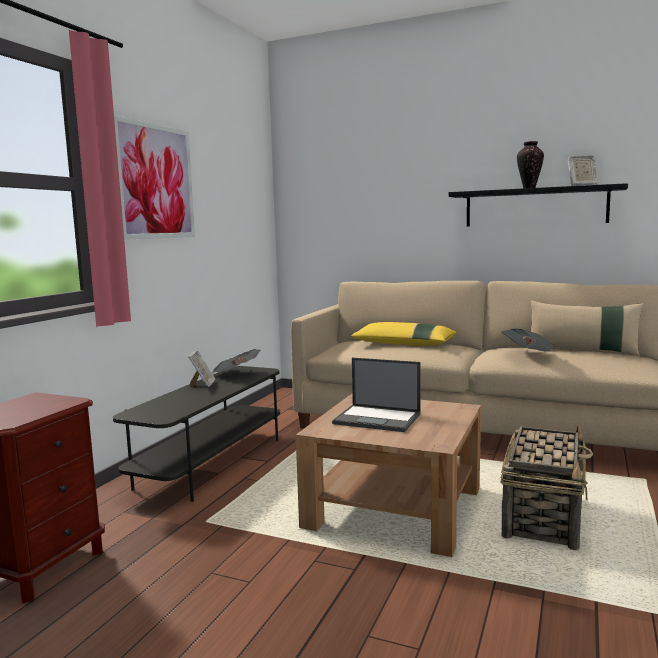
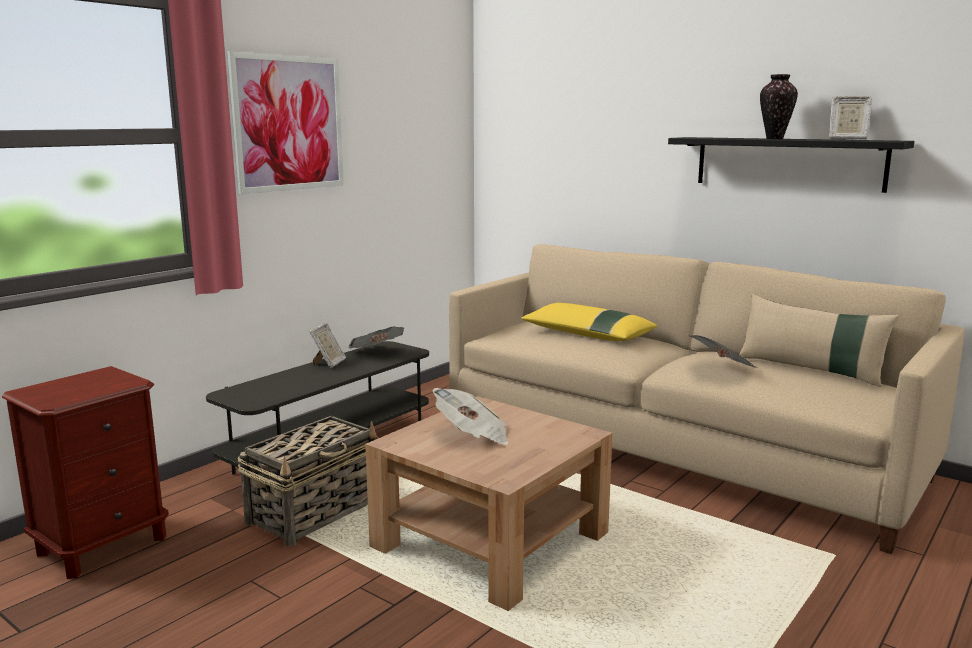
camera: 15 degrees right, 5 degrees up
laptop [332,358,420,432] -> newspaper [433,388,508,445]
basket [500,425,593,550] -> basket moved to [238,416,379,547]

